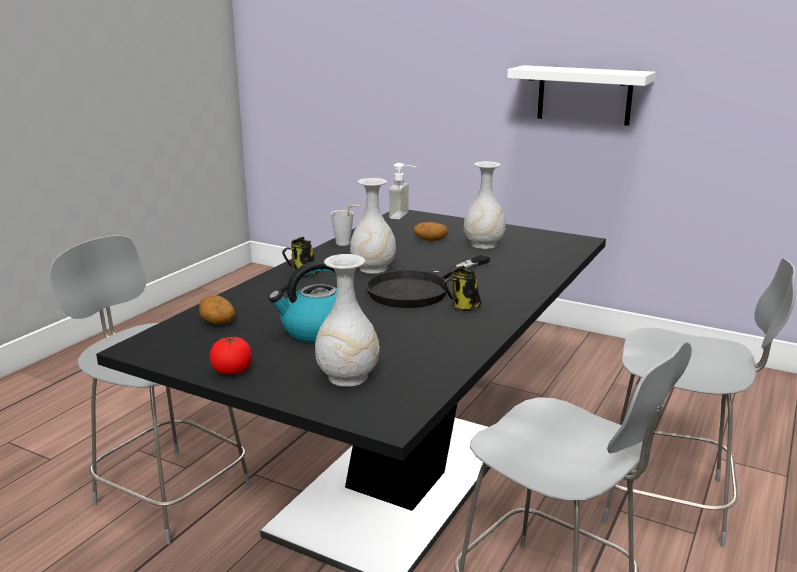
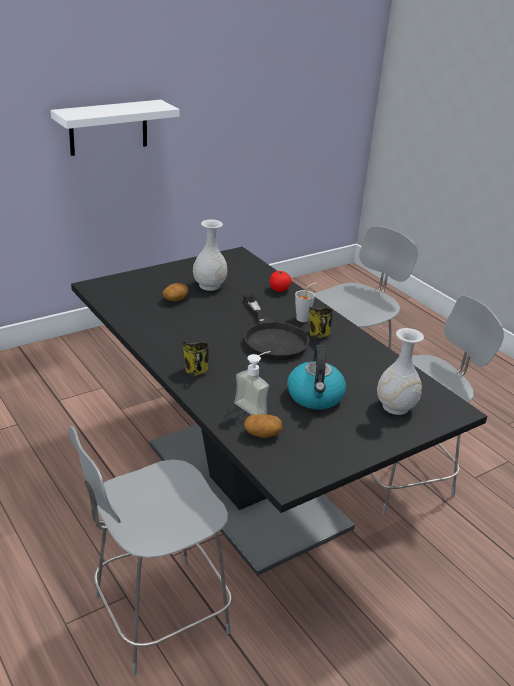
camera: 65 degrees left, 10 degrees up
tomato [210,336,252,375] -> tomato moved to [269,271,292,292]
grey cup [331,205,360,246] -> grey cup moved to [295,283,317,322]
white vase [350,178,396,274] -> none
soap dispenser [389,163,417,219] -> soap dispenser moved to [234,351,271,415]

